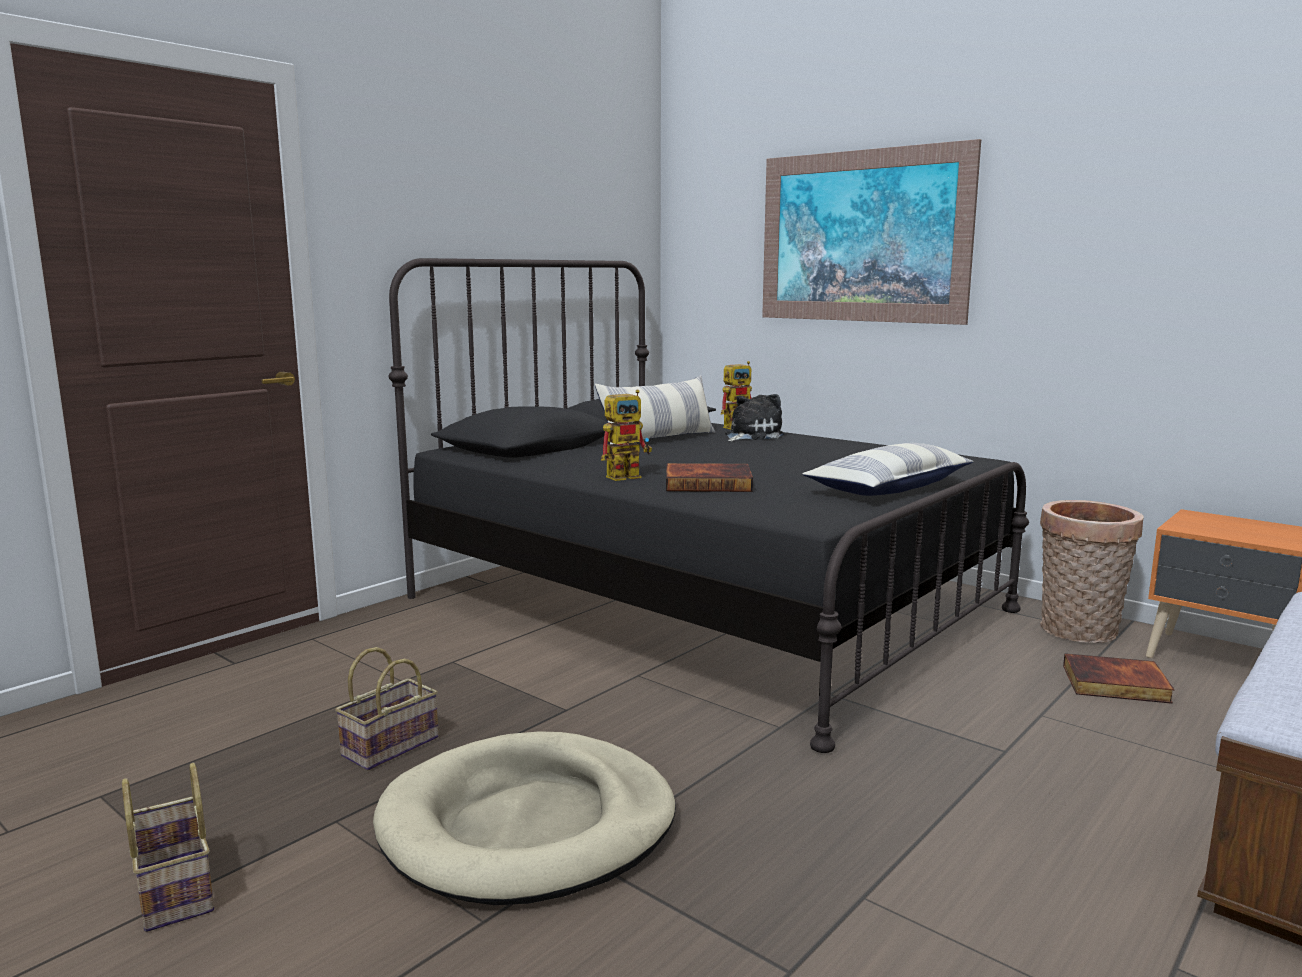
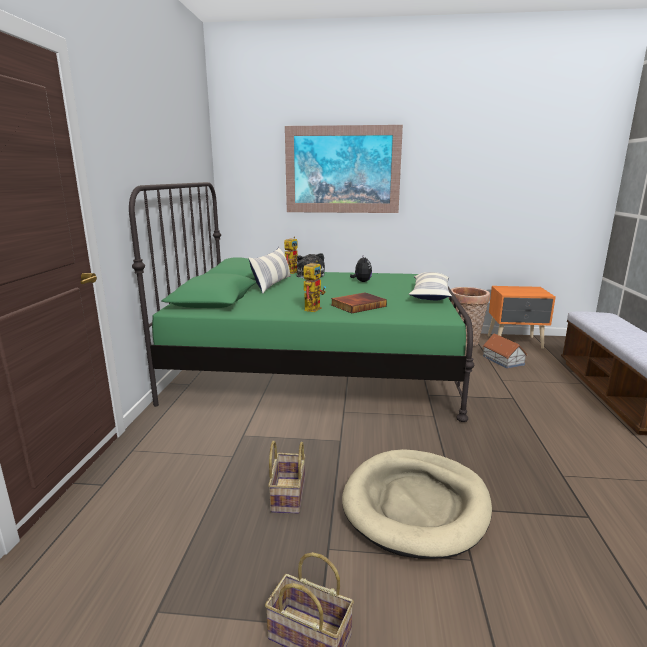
camera: 35 degrees left, 5 degrees up
black bed [388,258,1029,753] -> green bed [129,182,475,422]
book [1063,653,1174,704] -> toy house [483,333,527,369]
none -> plush toy [350,257,372,282]

